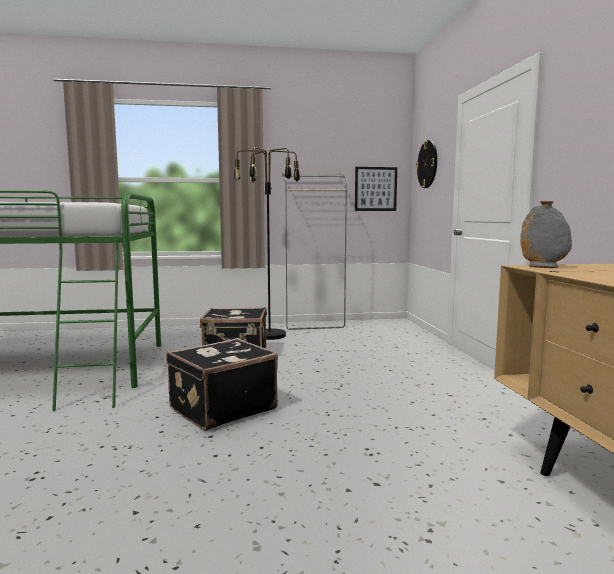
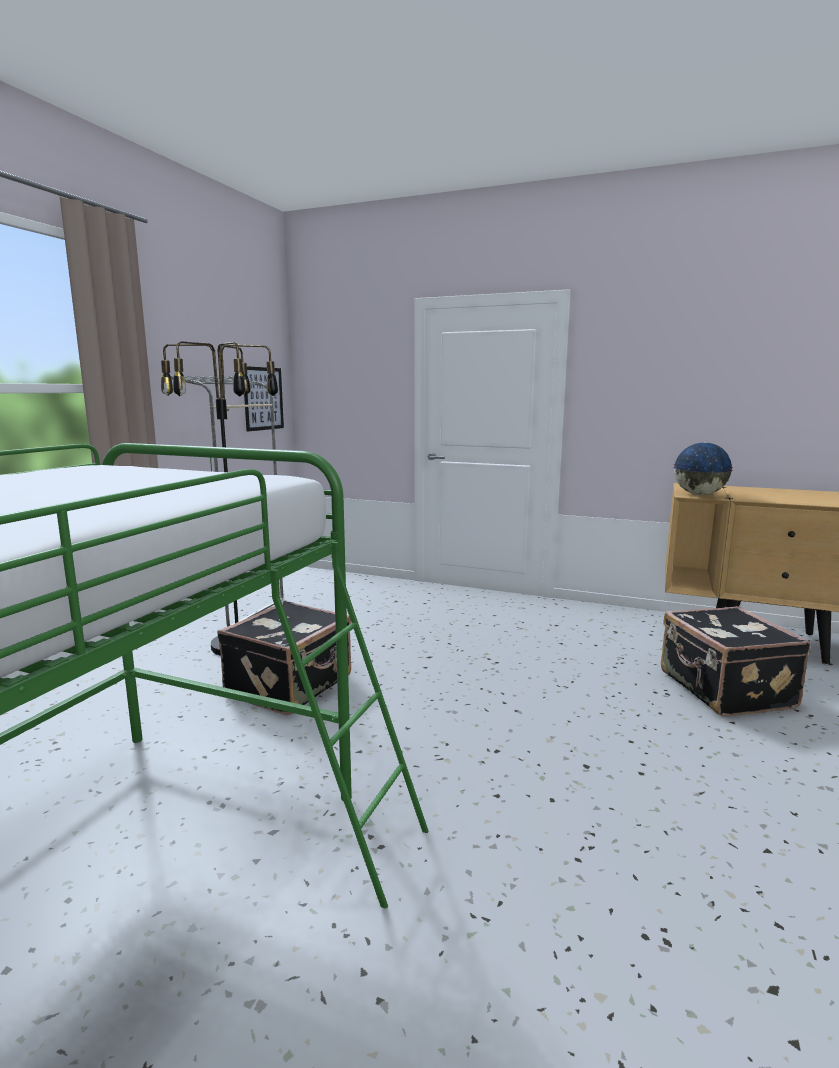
camera: 60 degrees left, 5 degrees up
black suitcase [166,338,278,431] -> black suitcase moved to [661,606,811,716]
wall clock [416,140,437,188] -> none
grey vase [520,201,572,268] -> globe [673,443,733,495]

